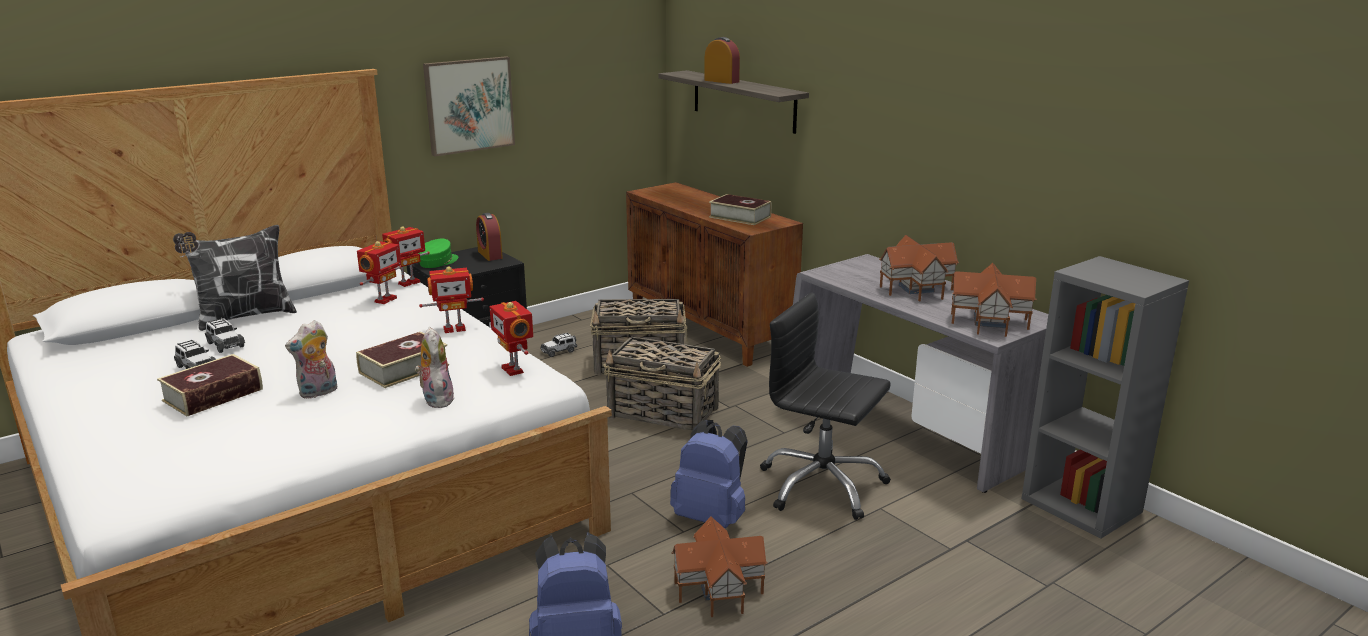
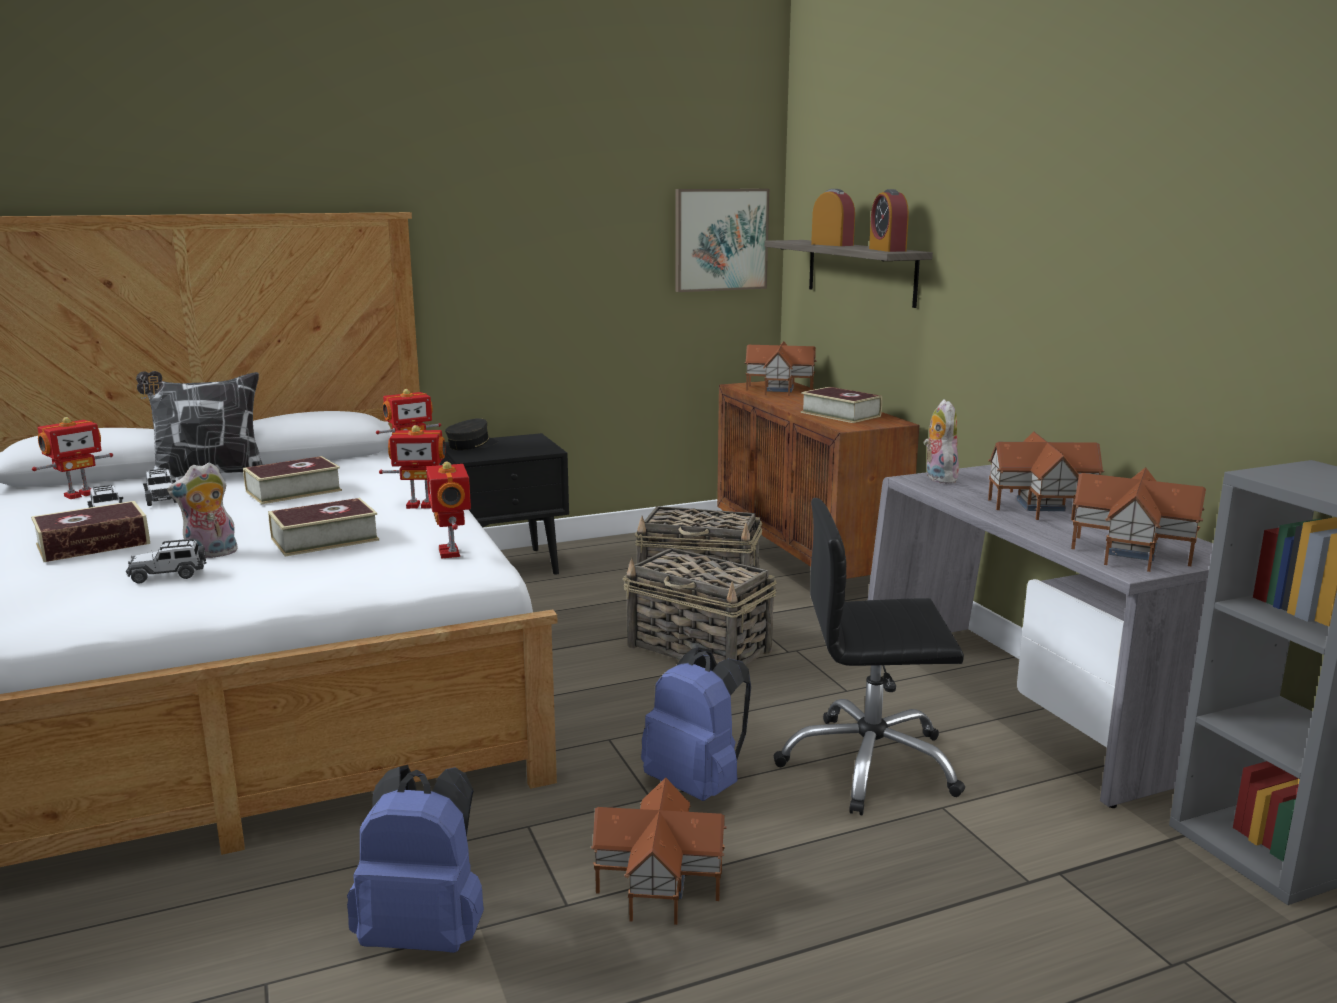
camera: 15 degrees right, 5 degrees down
toy robot [357,241,401,304] -> toy robot moved to [32,417,113,499]
plush toy [415,327,455,408] -> plush toy moved to [924,399,959,484]
green cap [418,239,458,268] -> grey cap [445,418,498,450]
picture [423,56,515,157] -> picture moved to [675,189,769,292]
alarm clock [476,213,503,261] -> alarm clock moved to [869,189,909,252]
toy car [540,333,577,357] -> toy car moved to [126,539,207,583]
black office chair [760,292,891,520] -> black office chair turned 45 degrees counterclockwise [774,498,965,815]
none -> book [243,456,342,504]
none -> toy house [745,341,816,396]

